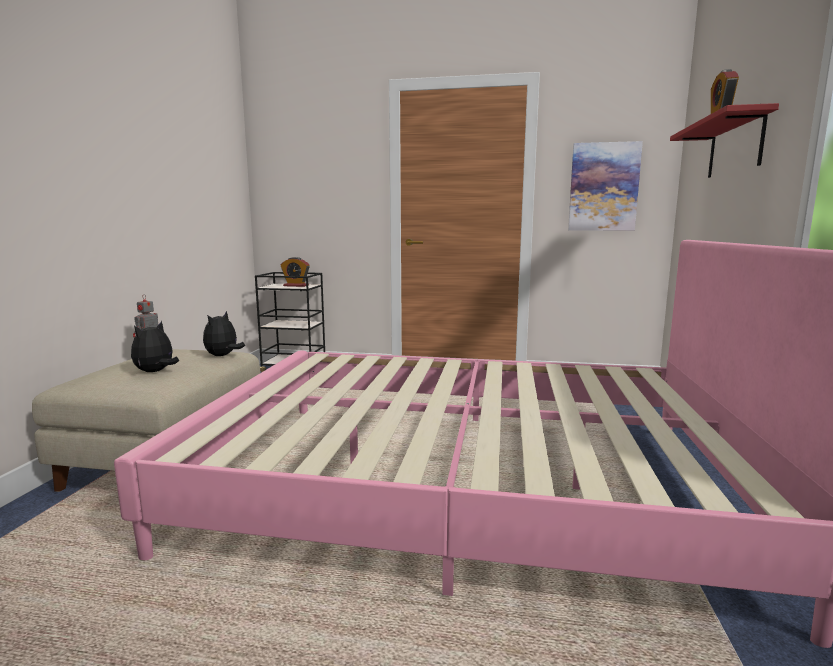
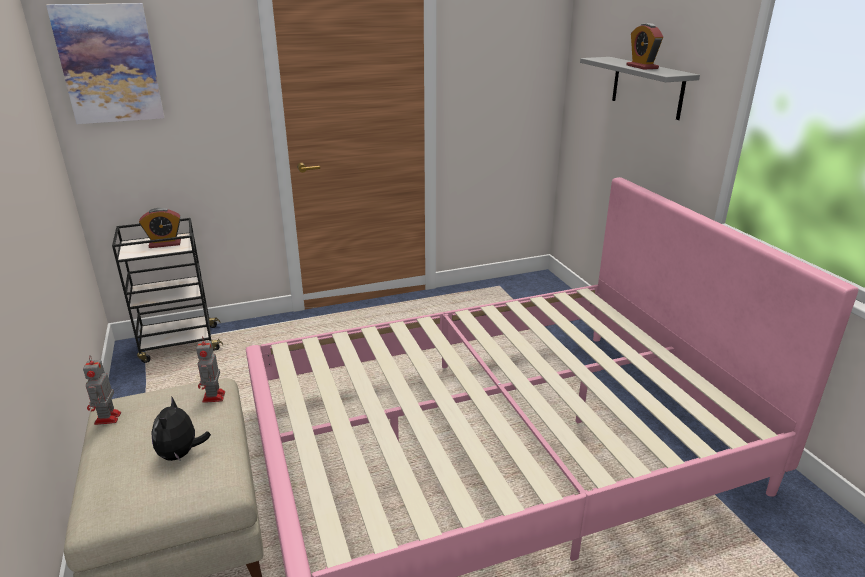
camera: 30 degrees left, 15 degrees up
plush toy [203,311,245,356] -> toy robot [196,336,225,403]
picture [568,141,643,231] -> picture moved to [46,3,164,124]
red shelf [670,103,779,178] -> grey shelf [580,57,700,120]

